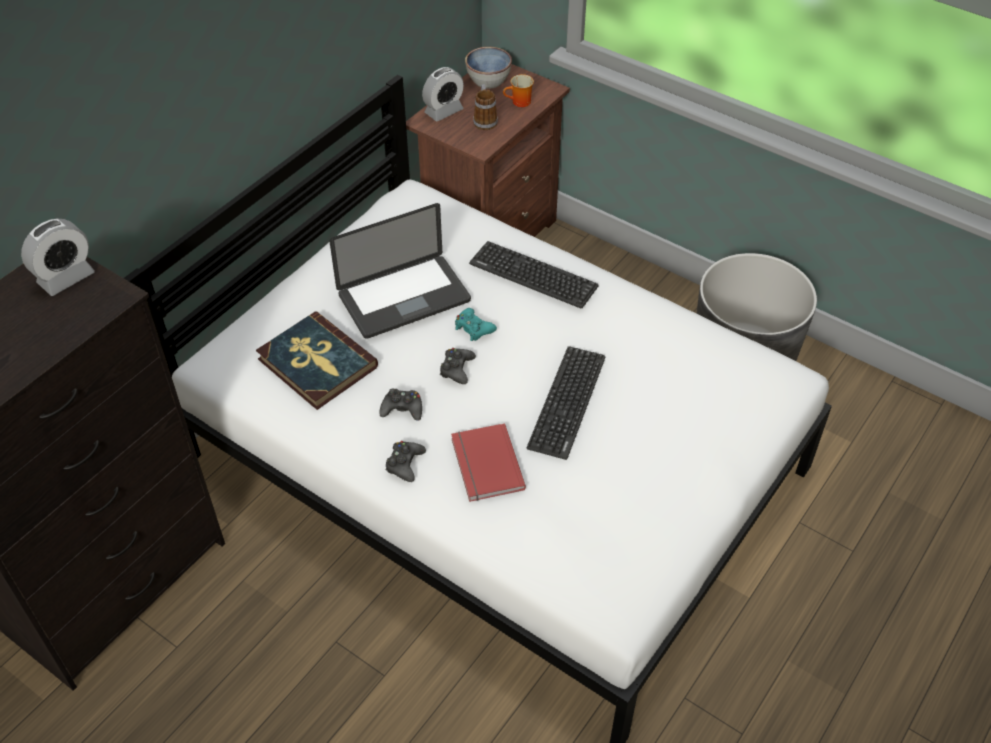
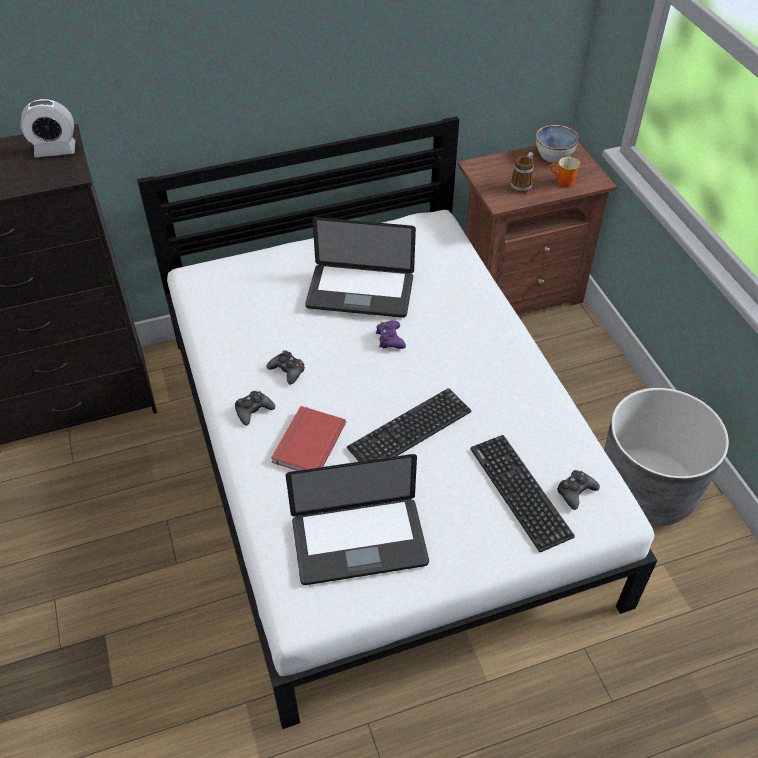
camera: 35 degrees right, 0 degrees up
book [256,311,378,410] -> none
alarm clock [422,67,464,121] -> none
black game controller [440,348,476,384] -> black game controller moved to [557,470,600,510]
turquoise game controller [455,308,497,341] -> purple game controller [376,321,406,349]
keyboard [469,241,599,309] -> keyboard moved to [470,435,575,552]
none -> laptop [286,454,429,585]

